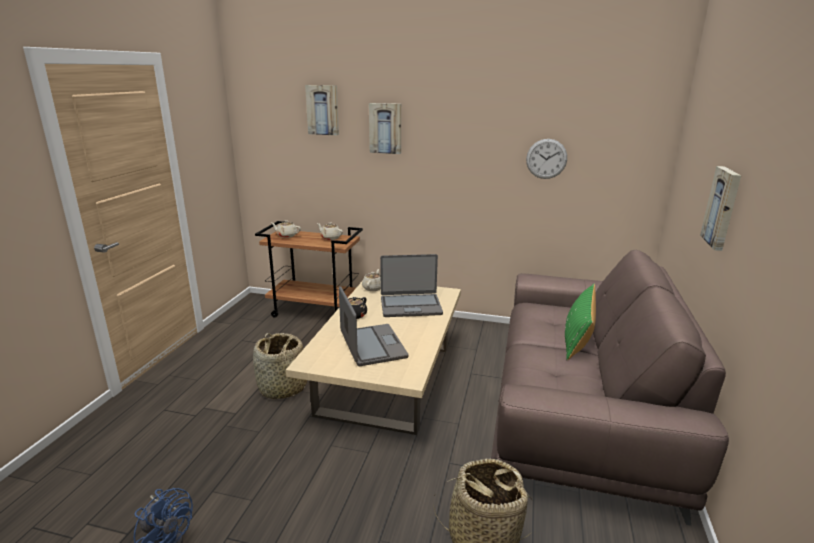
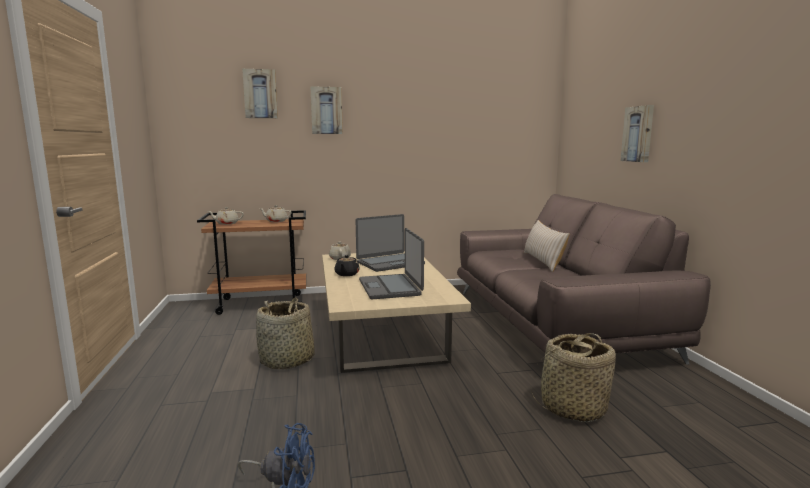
camera: 25 degrees left, 10 degrees down
laptop [339,286,409,366] -> laptop turned 150 degrees counterclockwise [359,228,424,299]
wall clock [526,139,567,179] -> none
green pillow [565,283,596,361] -> beige pillow [524,220,570,272]

